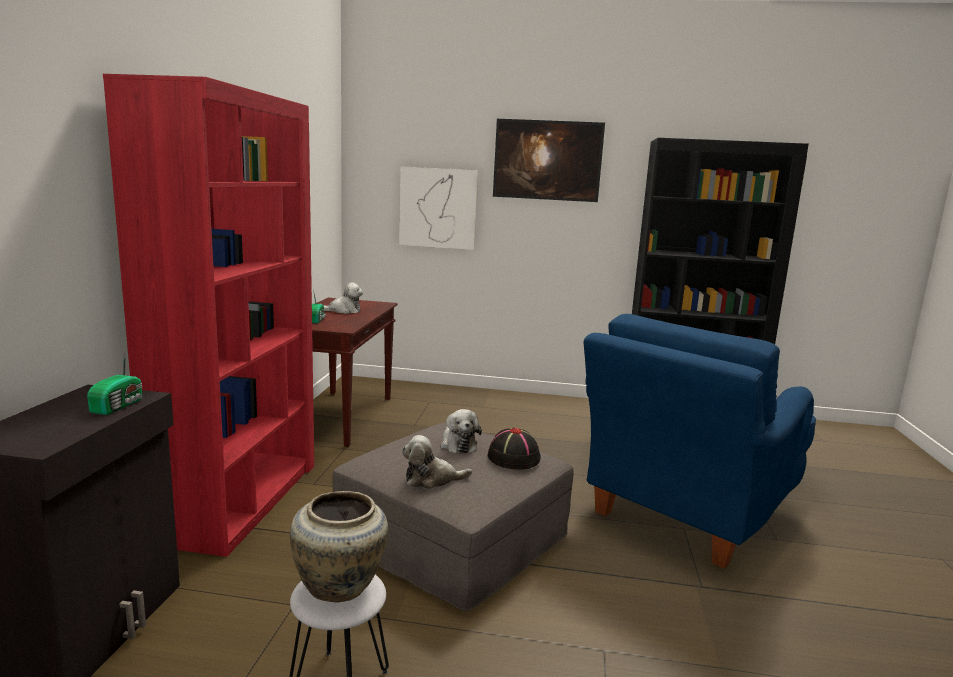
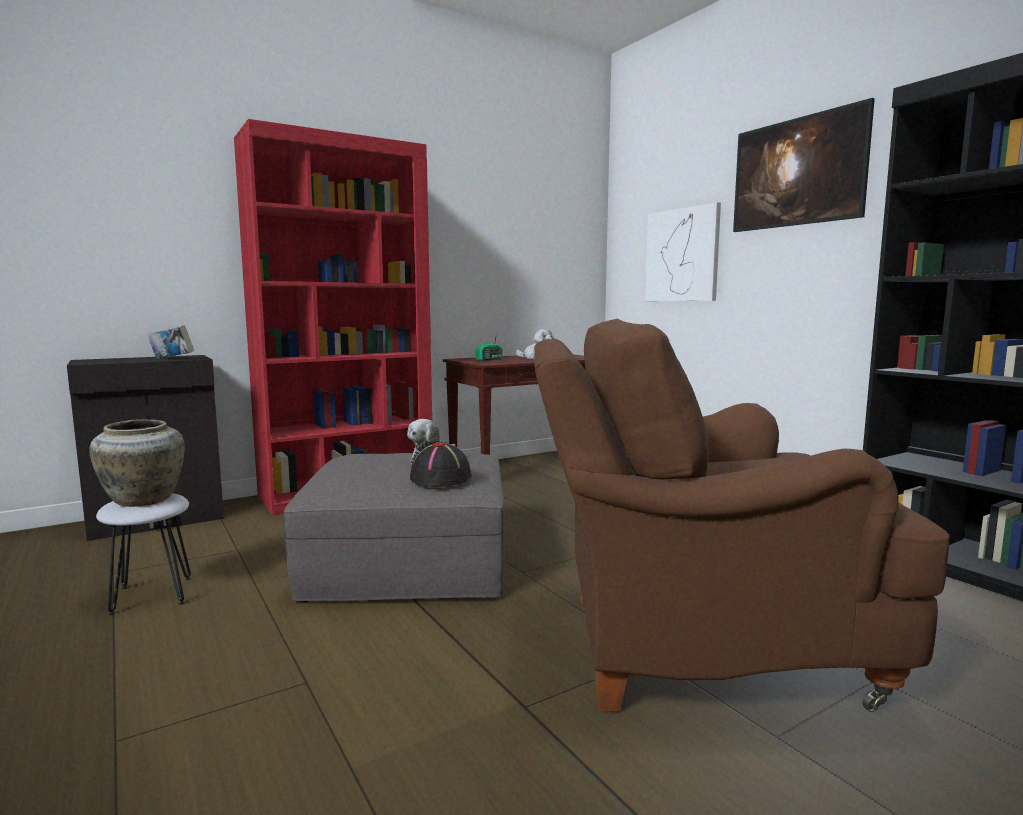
camera: 50 degrees right, 5 degrees down
radio [87,348,142,415] -> book [147,325,194,359]
plush toy [402,435,472,489] -> none
blue armchair [583,314,816,568] -> brown armchair [534,319,949,712]

